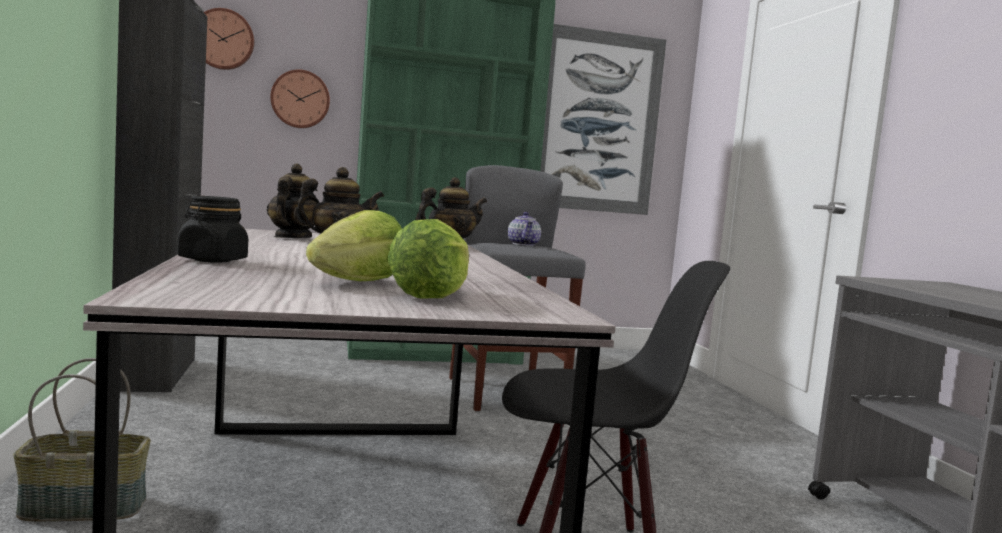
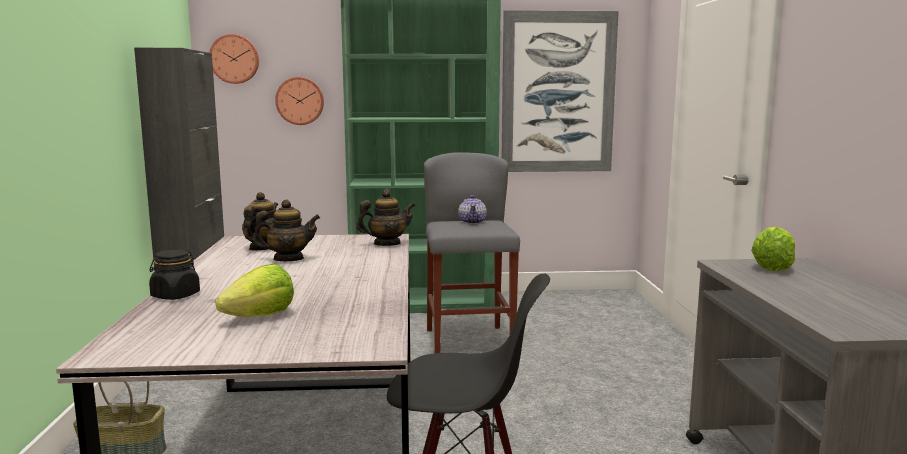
camera: 10 degrees right, 5 degrees up
lettuce [387,219,469,299] -> lettuce moved to [751,227,795,271]

